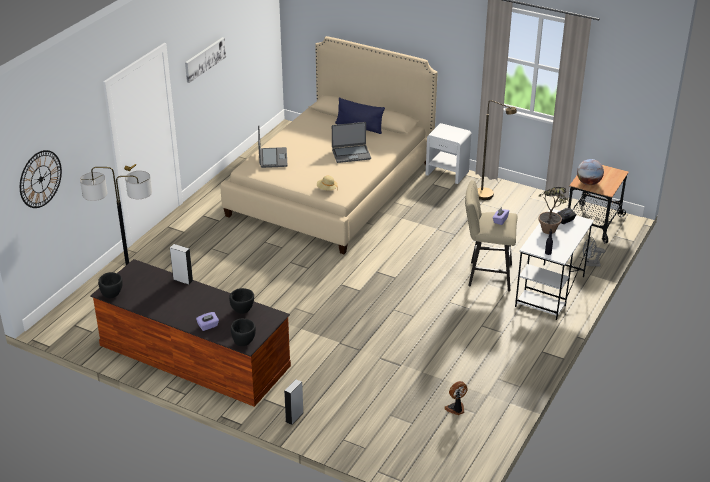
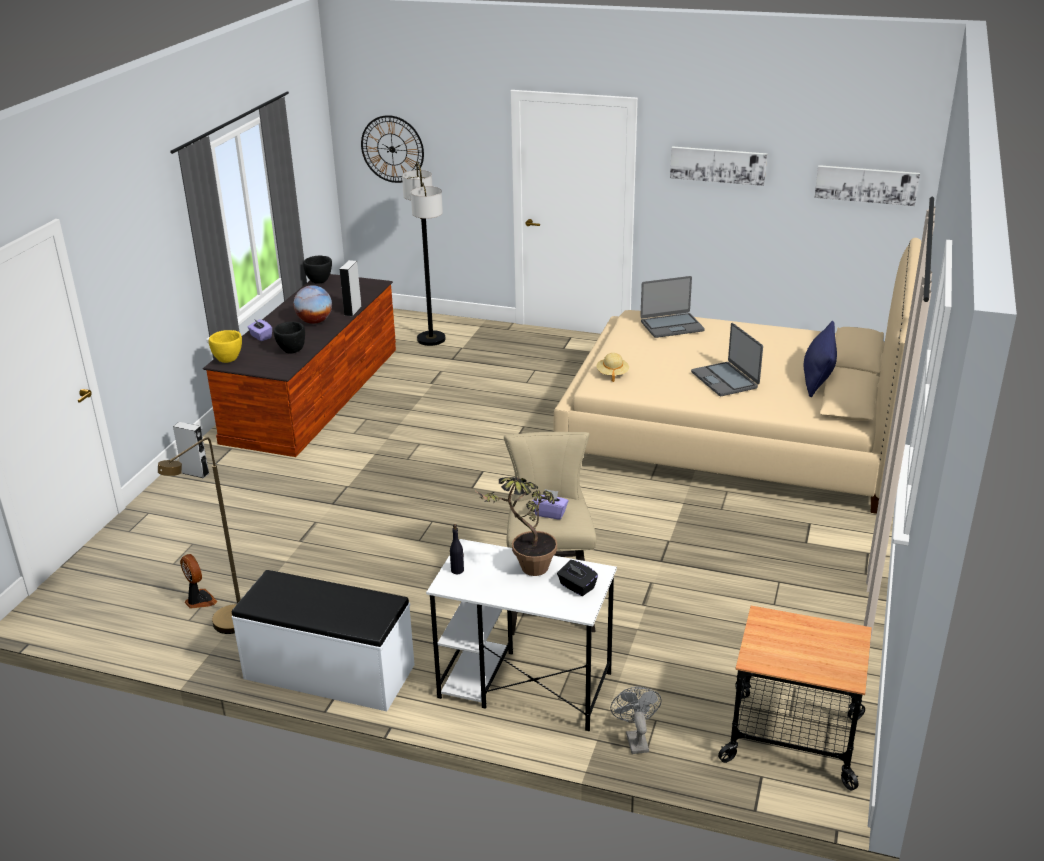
camera: 80 degrees right, 5 degrees down
black bowl [231,319,256,346] -> yellow bowl [209,330,242,363]
white nightstand [425,123,471,184] -> none
brown floor lamp [477,100,517,200] -> brown floor lamp moved to [158,437,241,634]
globe [577,159,604,185] -> globe moved to [294,285,332,324]
none -> white bench [232,570,415,712]
none -> picture [815,165,920,206]

